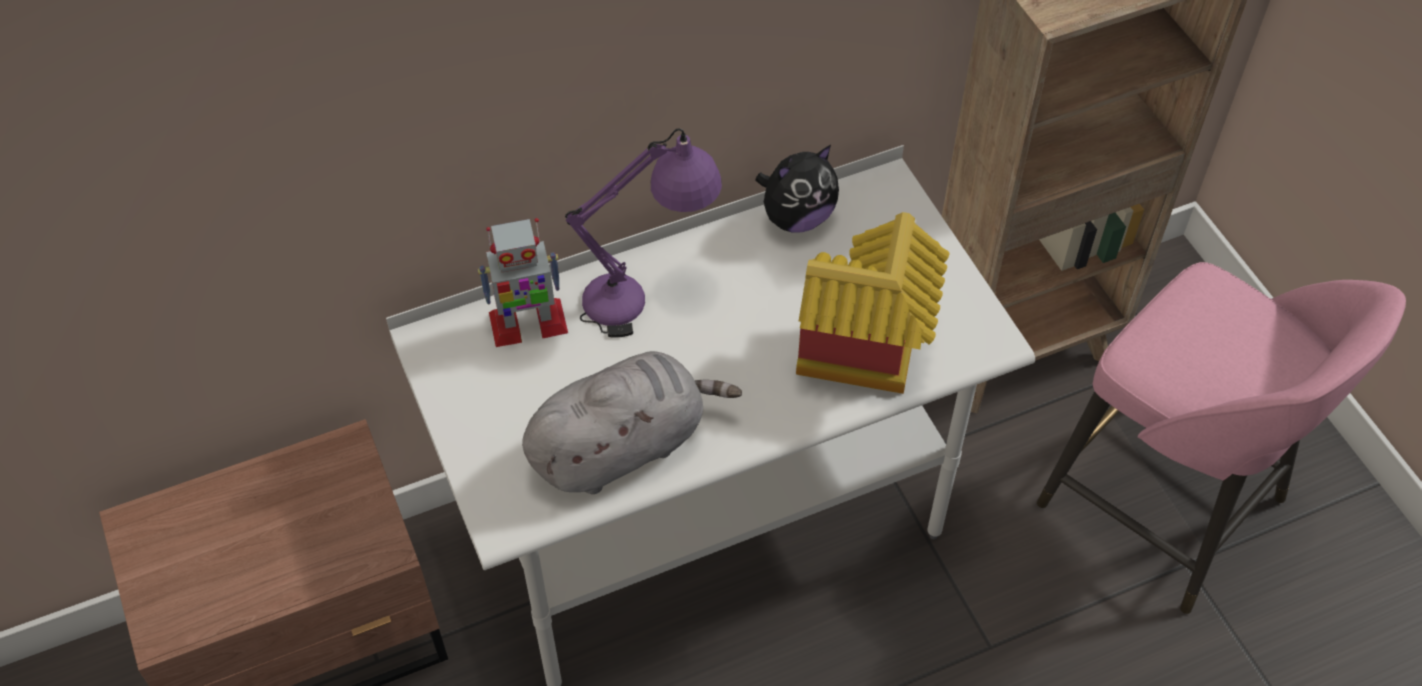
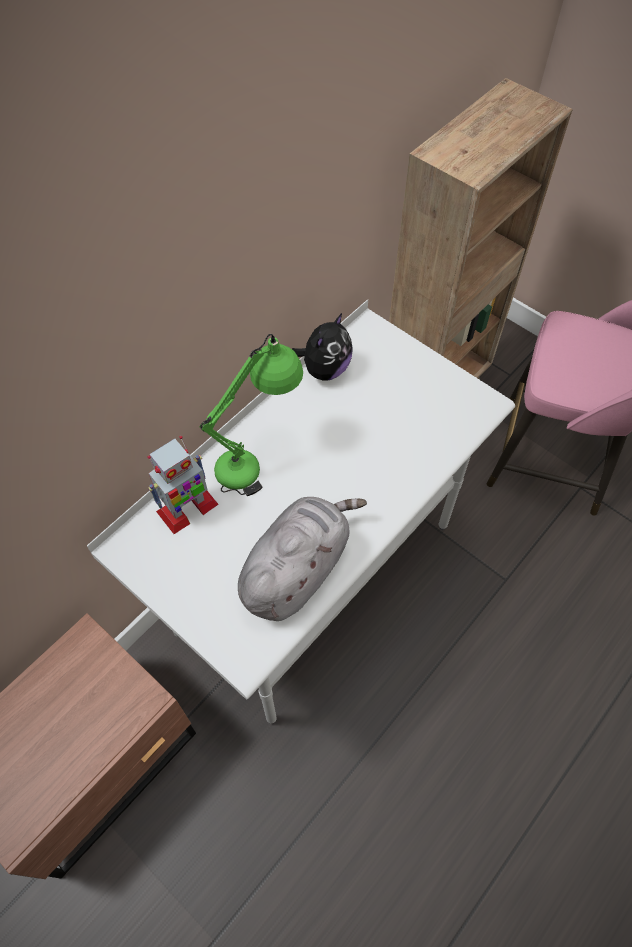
camera: 25 degrees left, 5 degrees up
purple table lamp [565,128,722,338] -> green table lamp [199,334,303,496]
toy house [796,212,950,394] -> none

